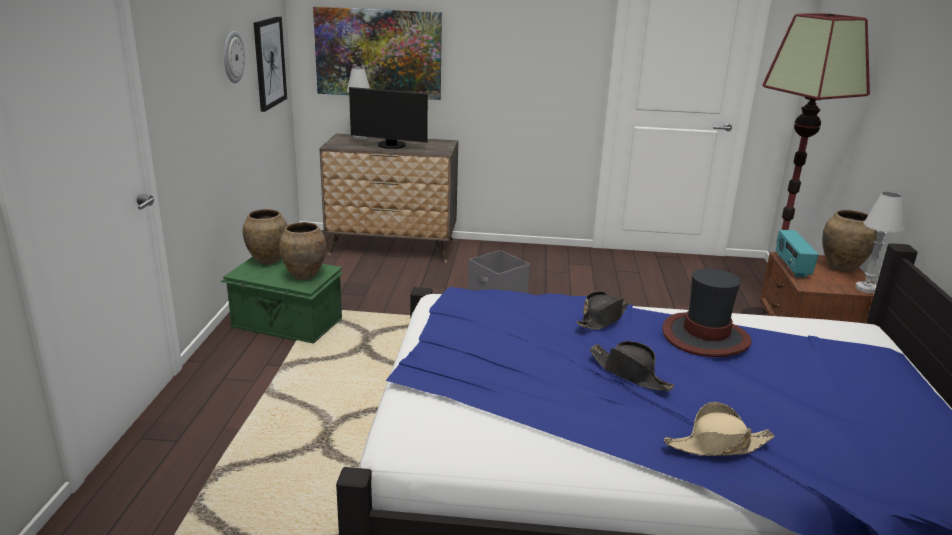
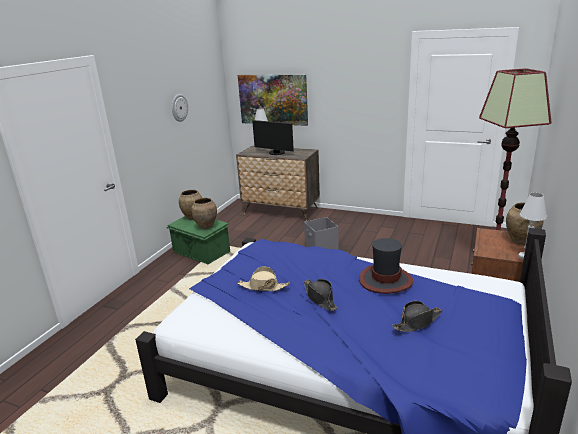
camera: 20 degrees right, 0 degrees up
picture [254,16,287,112] -> none
black hat [577,291,629,330] -> black hat moved to [392,301,442,332]
beige hat [664,402,775,456] -> beige hat moved to [238,266,290,291]
radio [776,230,819,277] -> none

